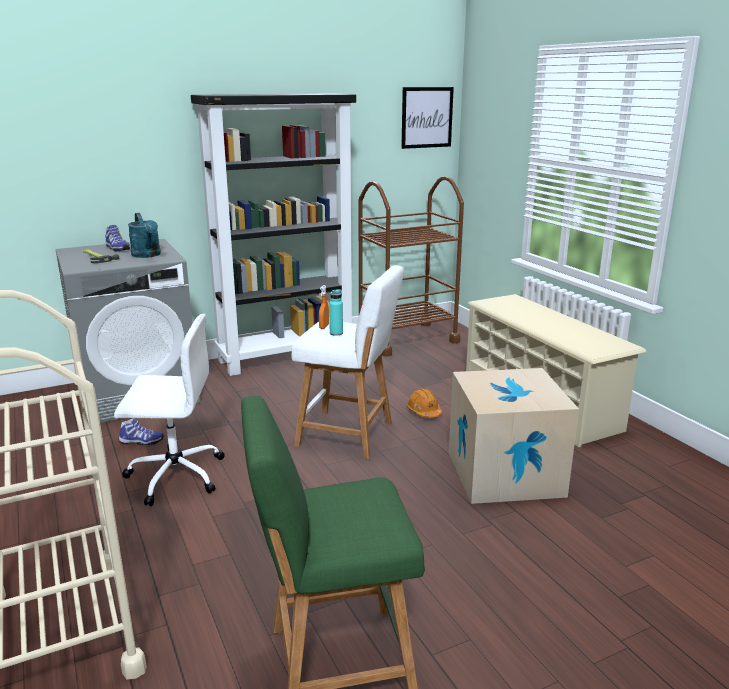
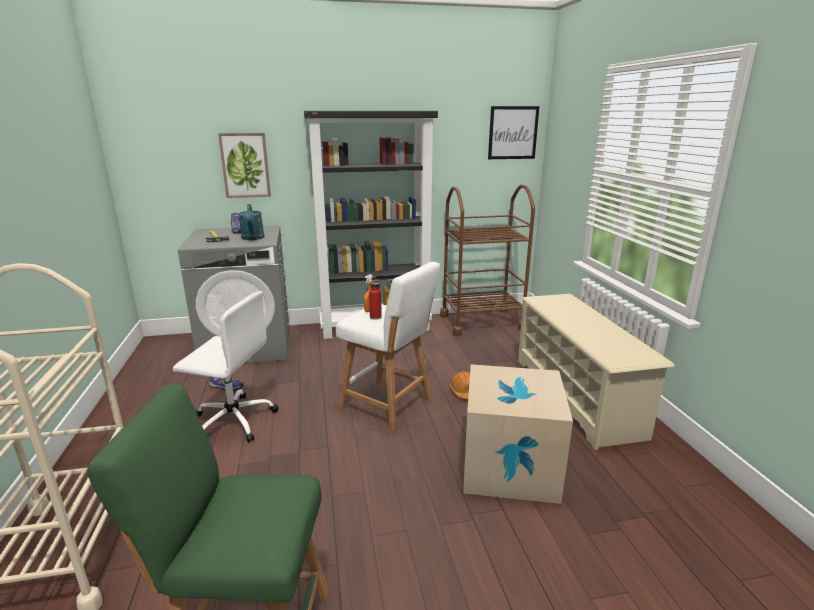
camera: 15 degrees right, 0 degrees up
turquoise bottle [329,289,343,336] -> red bottle [369,279,382,320]
none -> picture [218,133,271,198]

